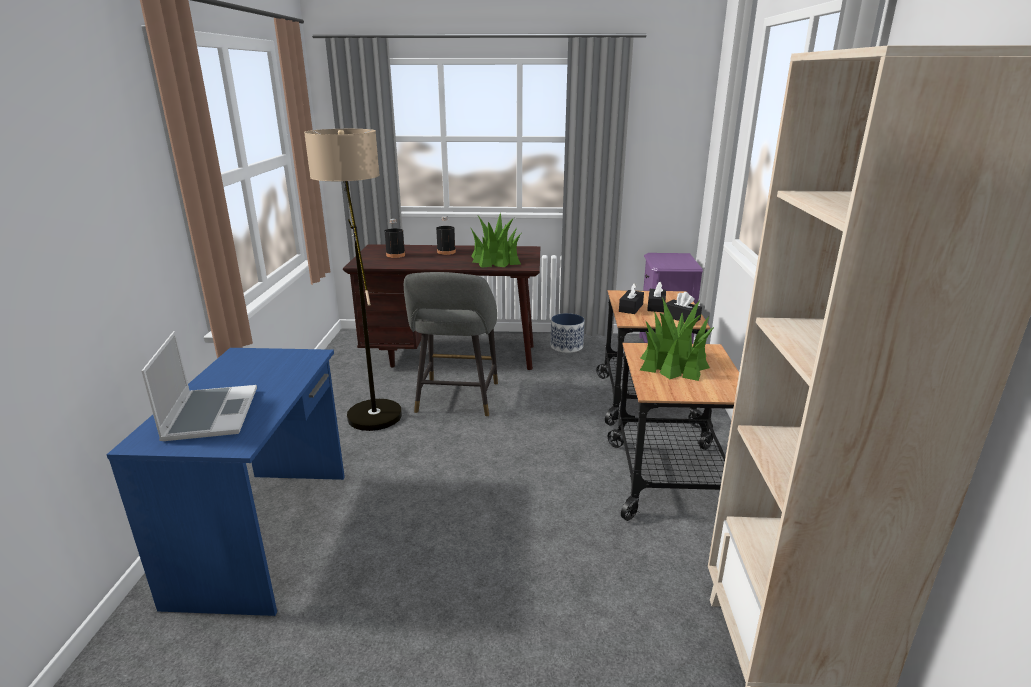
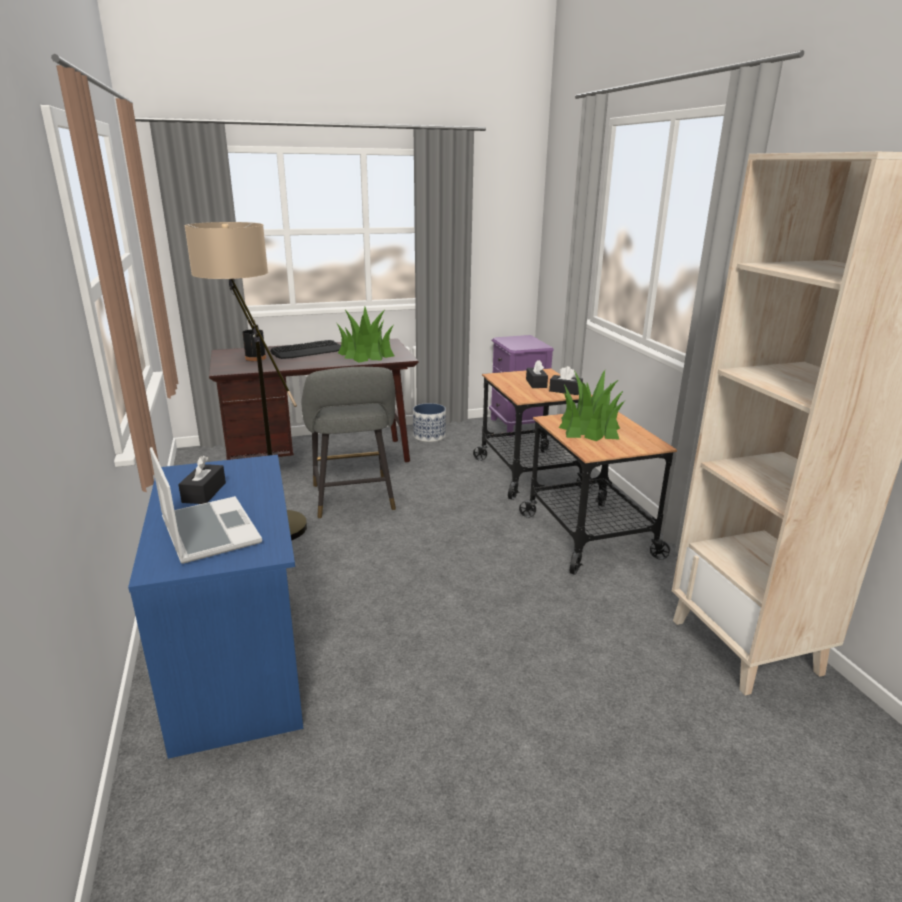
camera: 20 degrees left, 0 degrees up
black bottle [436,216,456,255] -> keyboard [270,340,341,359]
black tissue box [619,283,644,314] -> black tissue box moved to [178,456,226,504]

